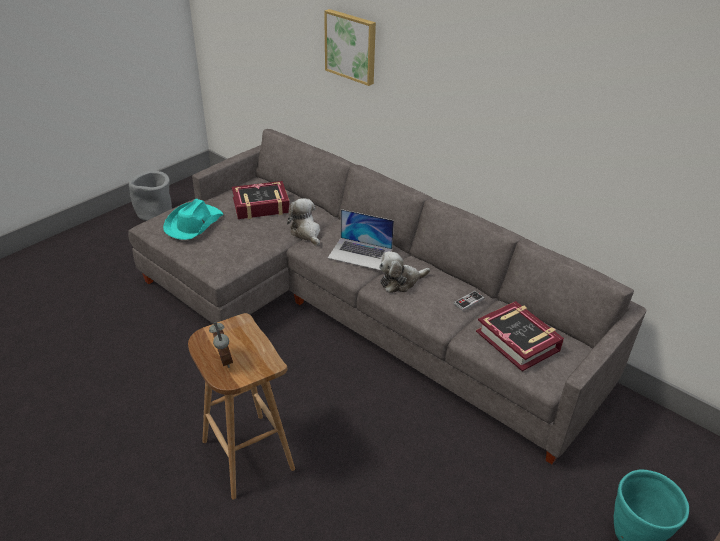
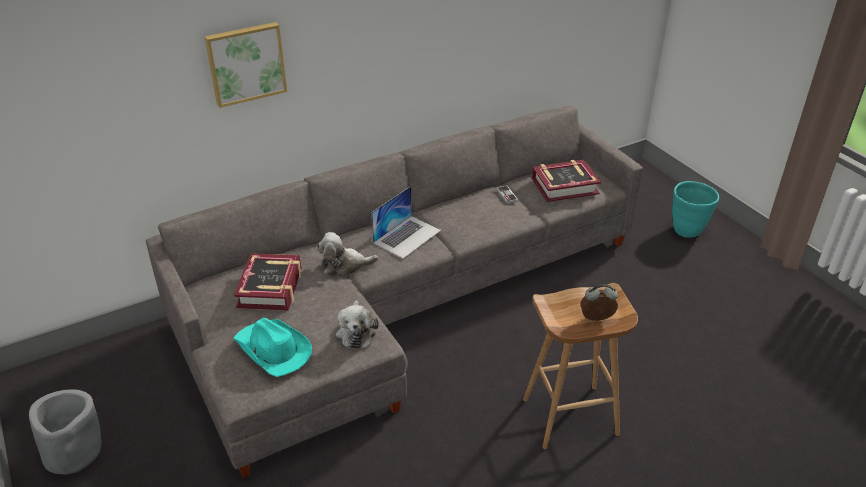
camera: 70 degrees left, 0 degrees up
plush toy [379,251,430,293] -> plush toy moved to [336,301,379,349]

